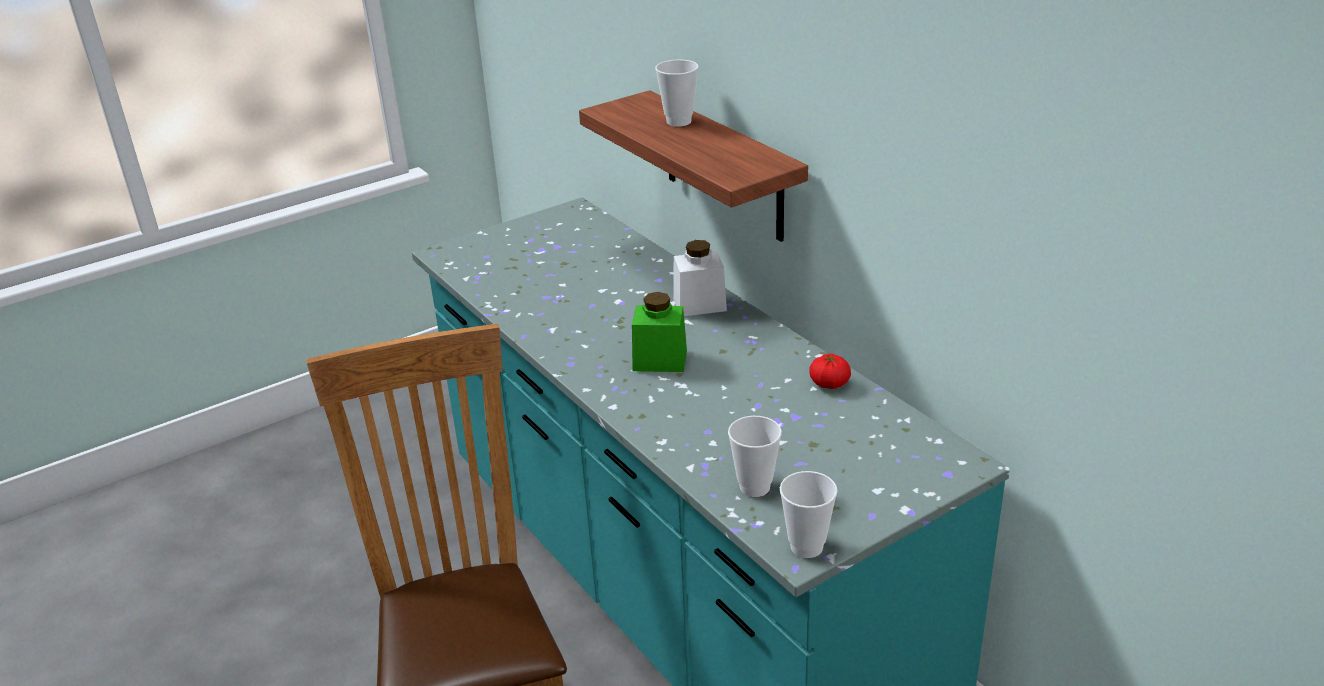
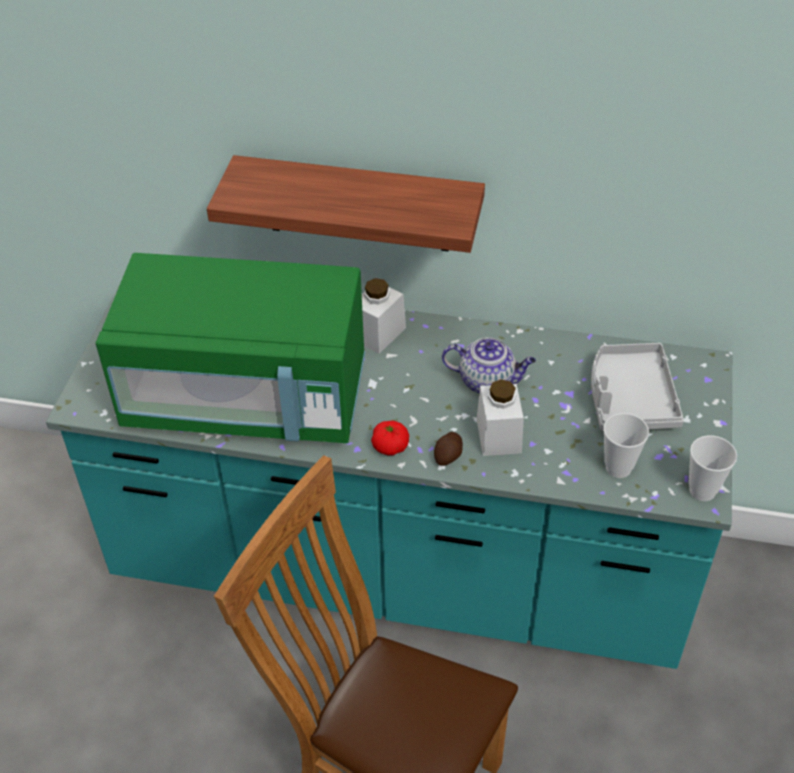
camera: 45 degrees left, 15 degrees up
green jar [632,292,687,372] -> none
cup [655,59,699,127] -> none
tomato [809,354,851,389] -> tomato moved to [371,421,409,456]
none -> green microwave [96,253,365,443]
none -> potato [434,432,463,466]
none -> teapot [442,337,536,394]
none -> white jar [477,379,524,456]
none -> grey tray [591,343,684,431]

